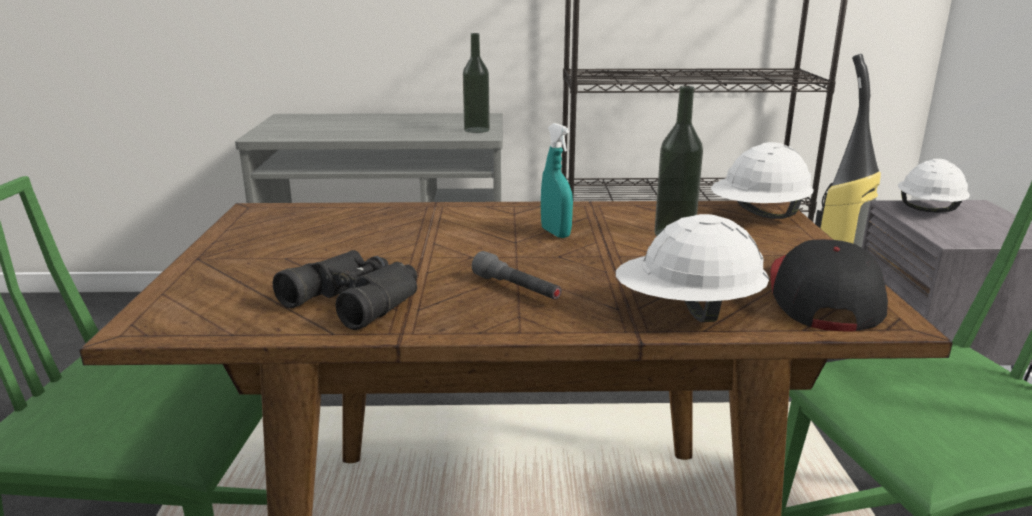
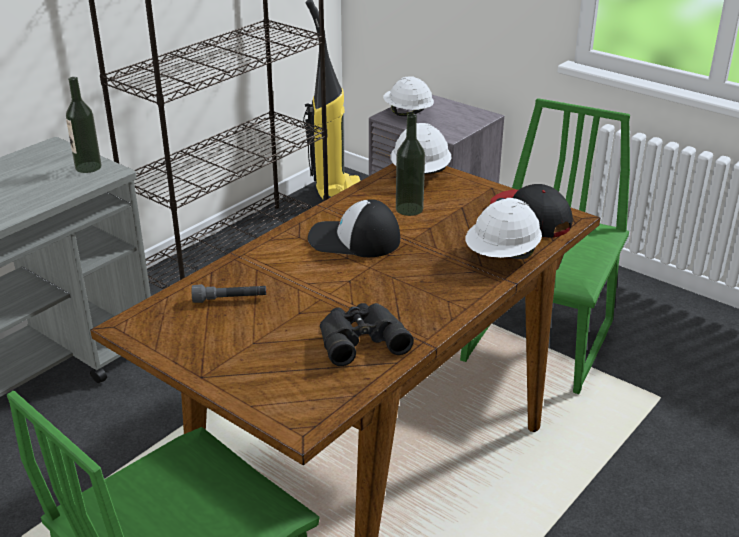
camera: 50 degrees left, 10 degrees up
grey flashlight [472,251,562,300] -> grey flashlight moved to [192,284,266,303]
turquoise spray bottle [541,123,573,238] -> cap [308,199,400,257]

